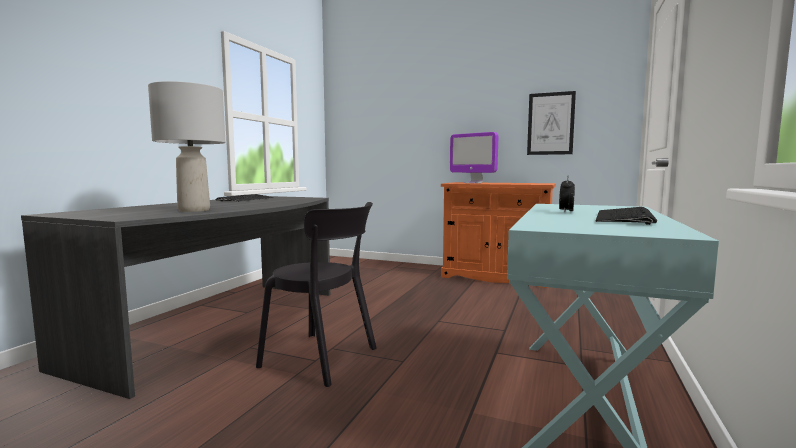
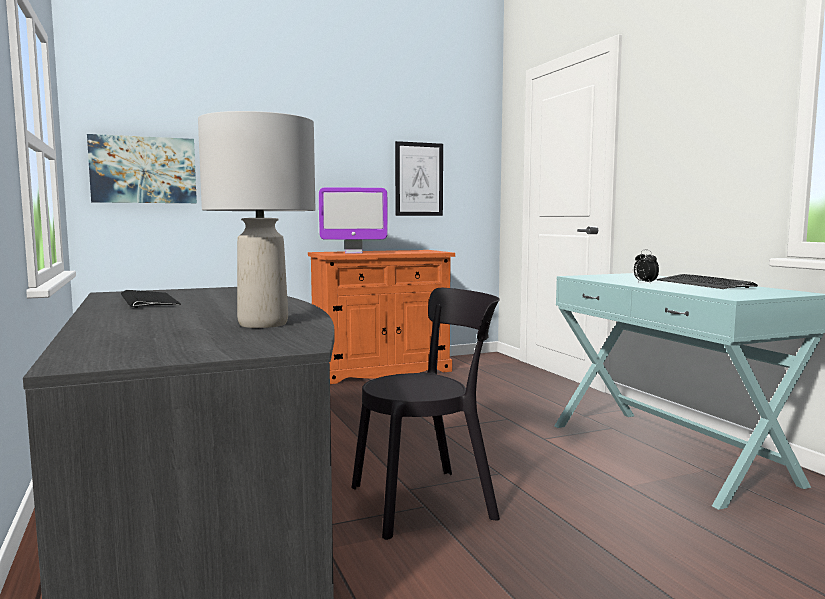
camera: 45 degrees left, 0 degrees up
none -> picture [87,134,197,203]

